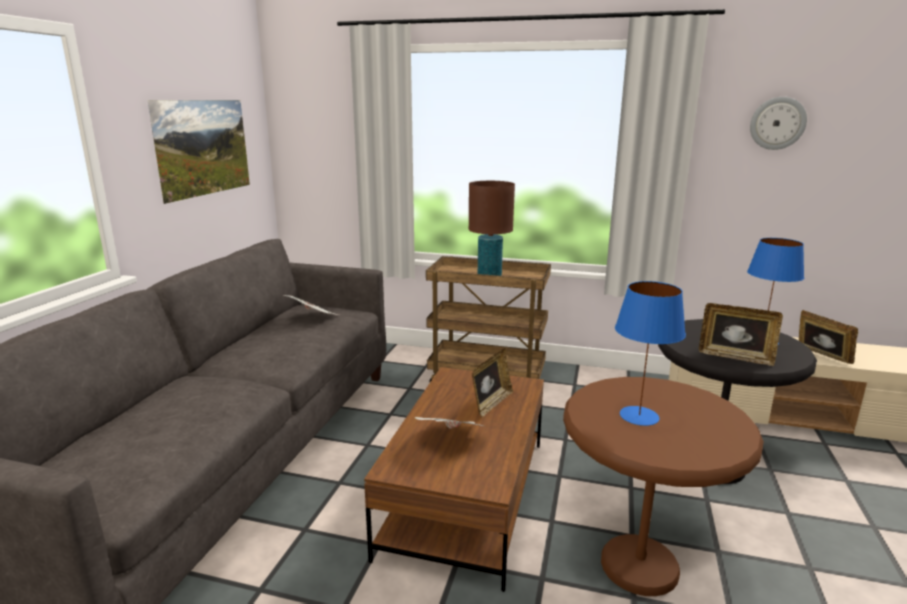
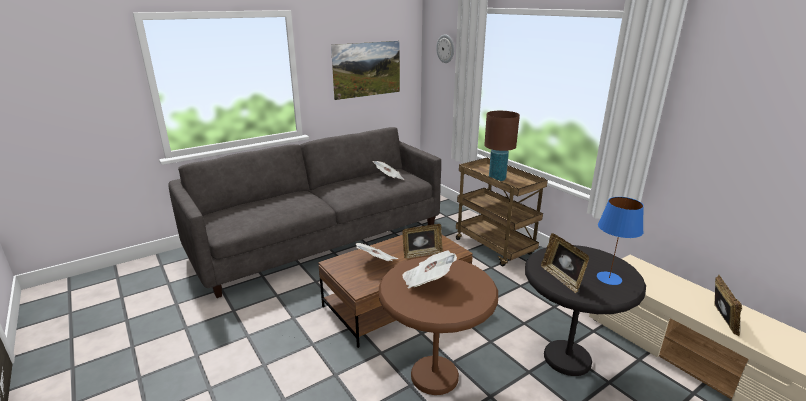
camera: 40 degrees right, 5 degrees up
blue table lamp [615,281,686,426] -> newspaper [402,250,457,289]
wall clock [750,97,807,150] -> wall clock moved to [436,34,454,63]

